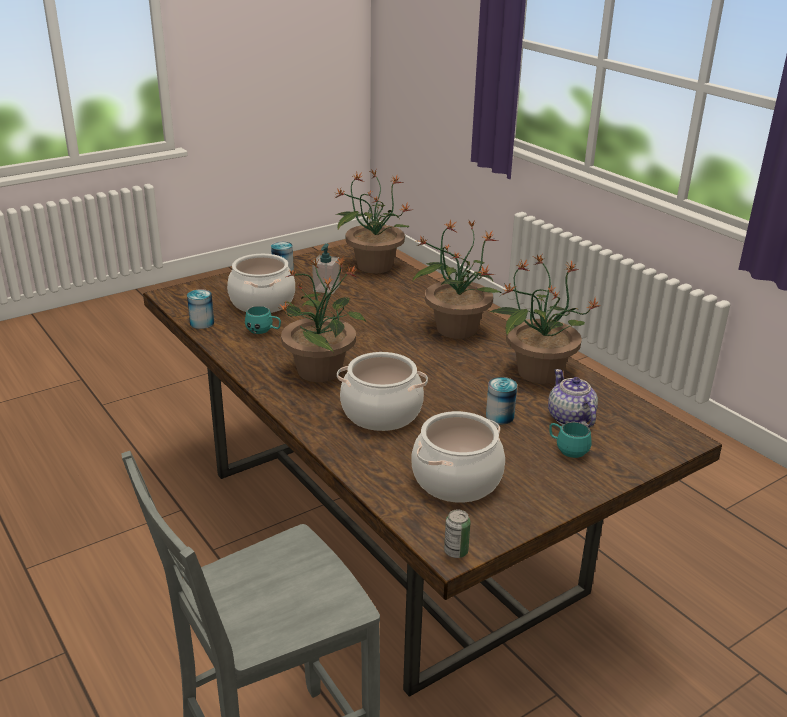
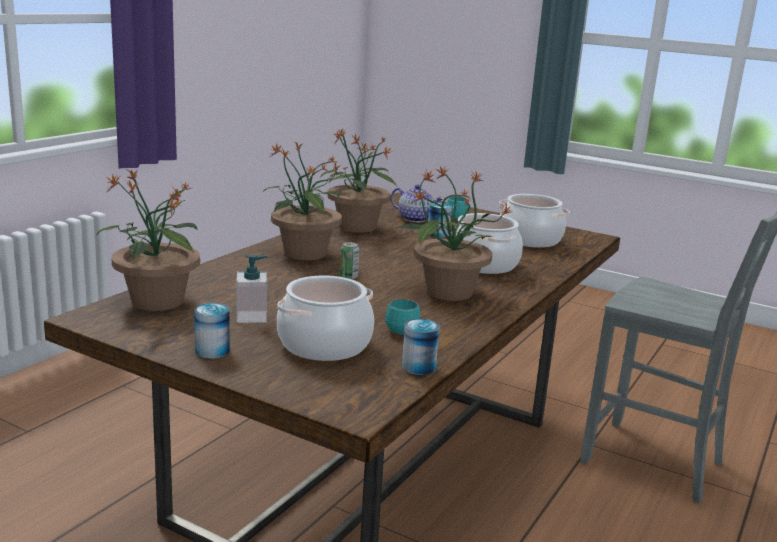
camera: 115 degrees left, 10 degrees down
can [444,510,470,558] -> can moved to [340,242,359,280]
teapot [548,369,598,428] -> teapot turned 105 degrees counterclockwise [391,185,444,222]

